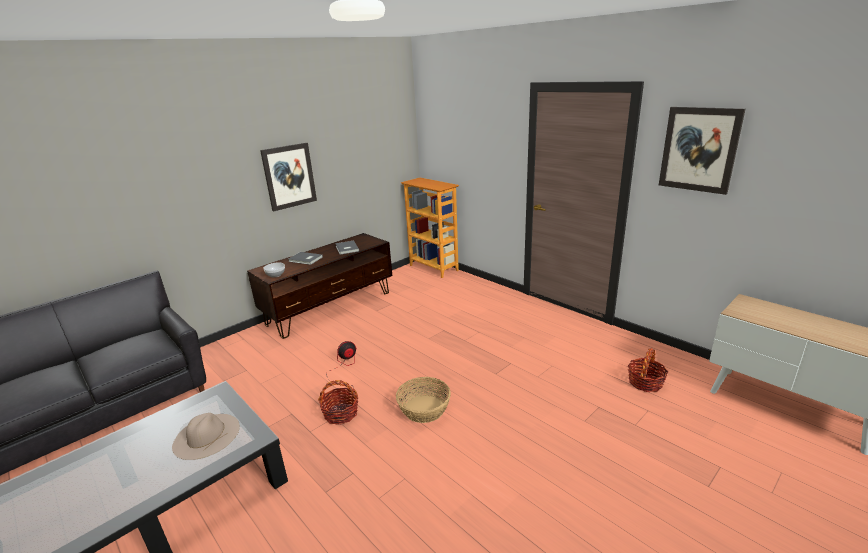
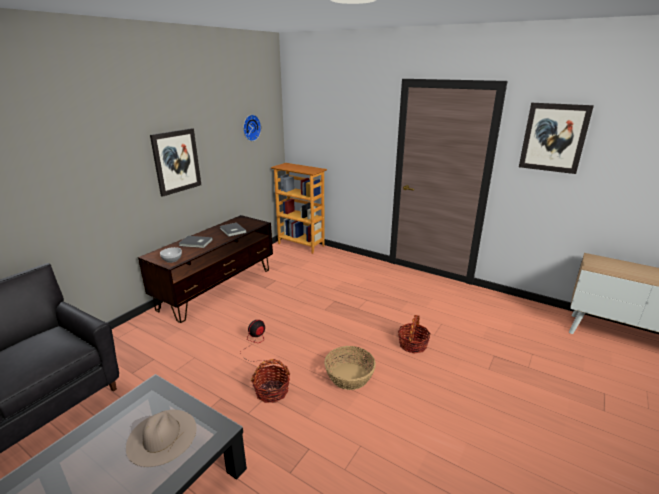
camera: 15 degrees left, 0 degrees up
basket [628,348,668,392] -> basket moved to [398,315,431,354]
none -> wall clock [243,115,261,141]

